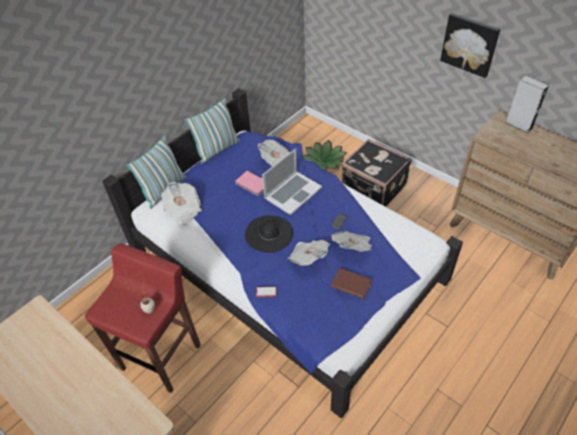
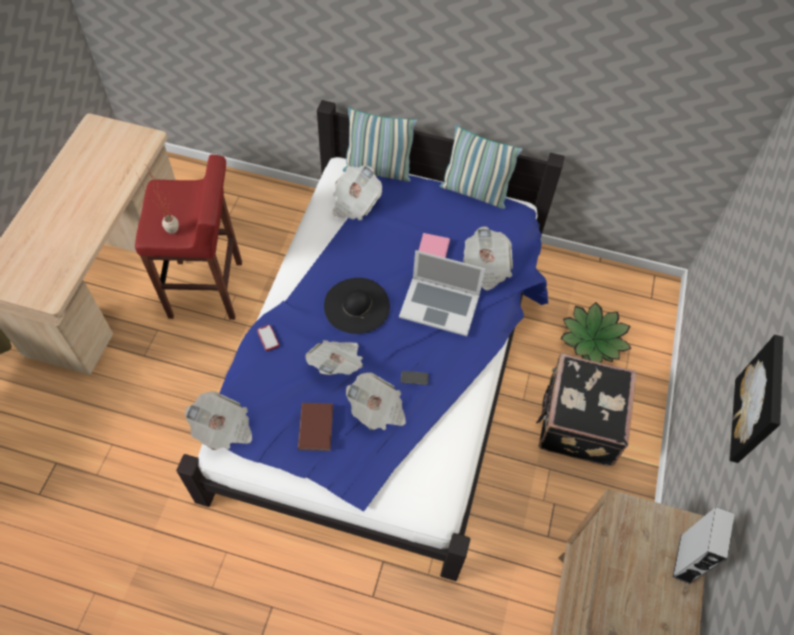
camera: 60 degrees right, 10 degrees up
none -> newspaper [185,391,252,450]

